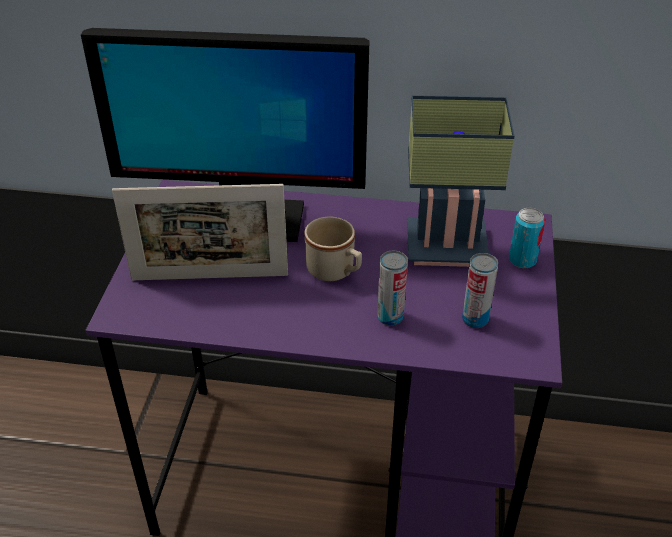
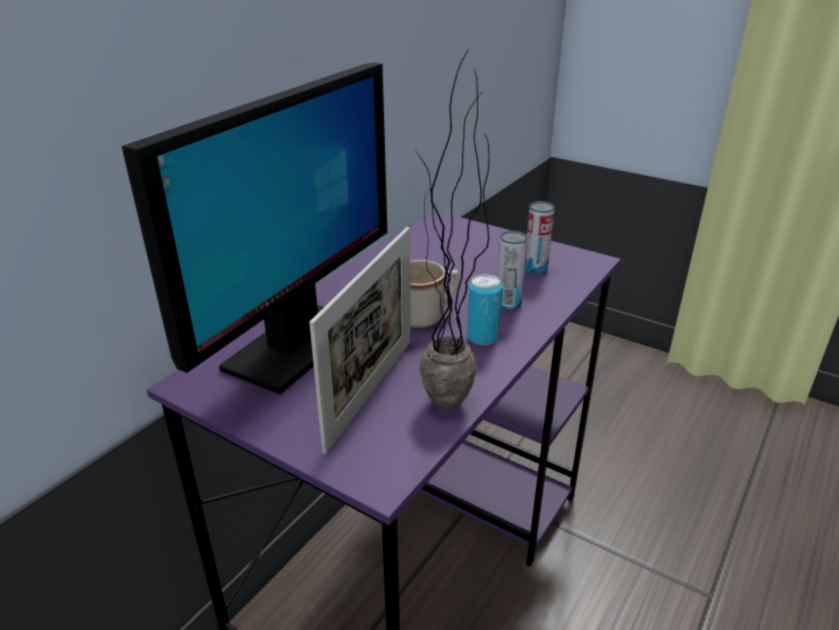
camera: 65 degrees left, 10 degrees down
table lamp [407,95,514,267] -> none
can [509,208,545,268] -> can moved to [467,274,502,345]
none -> potted plant [415,51,489,410]

